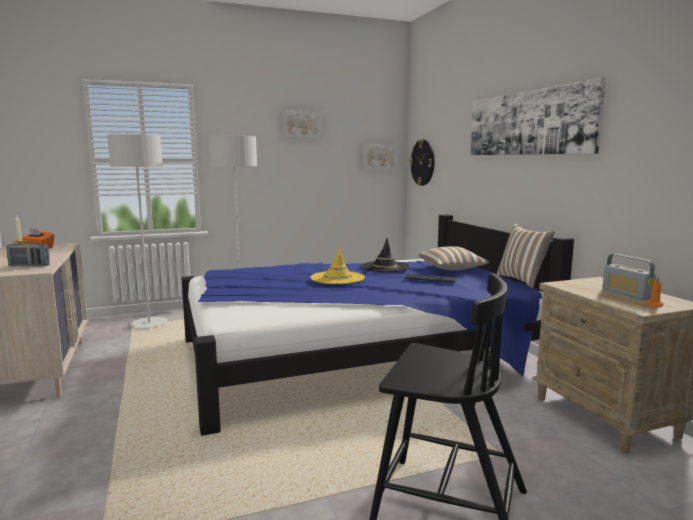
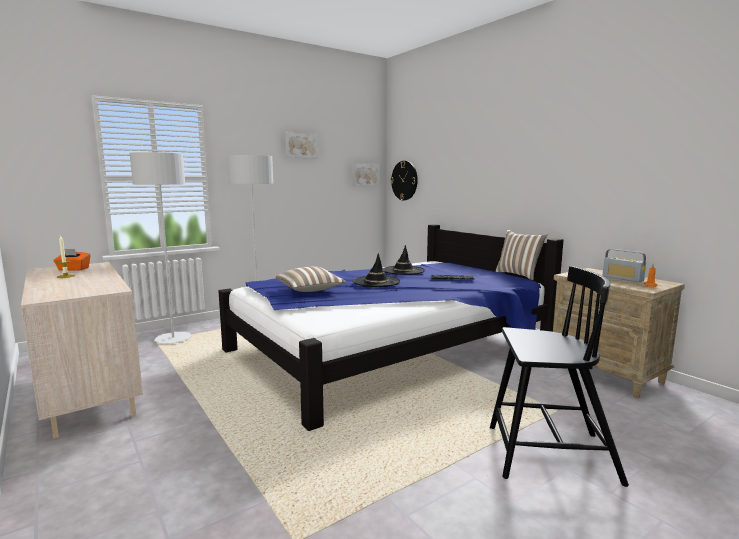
camera: 15 degrees left, 0 degrees up
radio [6,241,50,267] -> none
yellow hat [311,246,365,284] -> black hat [353,253,401,287]
pillow [418,246,489,271] -> pillow moved to [276,266,346,292]
picture [470,78,606,155] -> none

